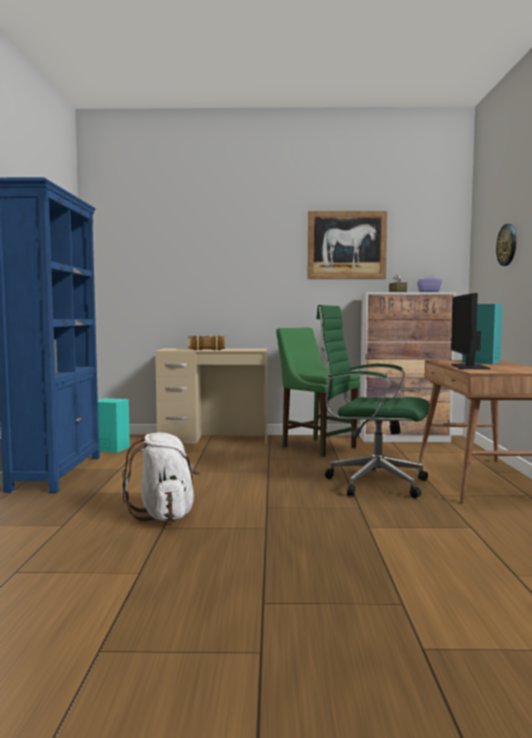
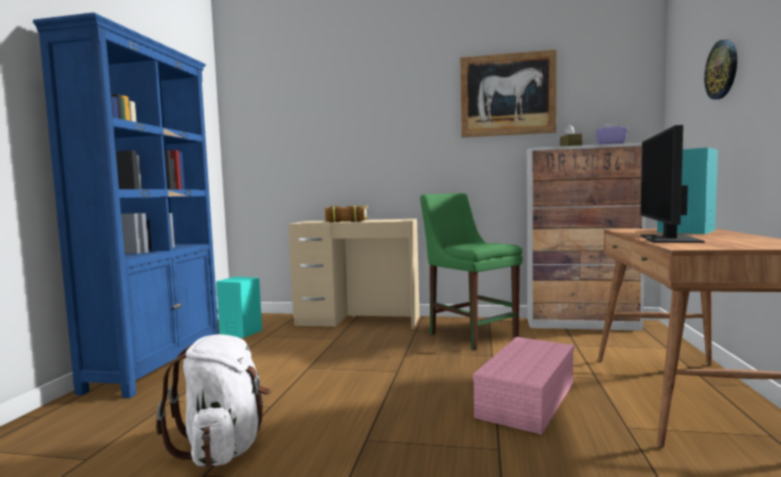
camera: 10 degrees right, 0 degrees up
green office chair [316,305,430,498] -> pink storage box [473,337,574,435]

